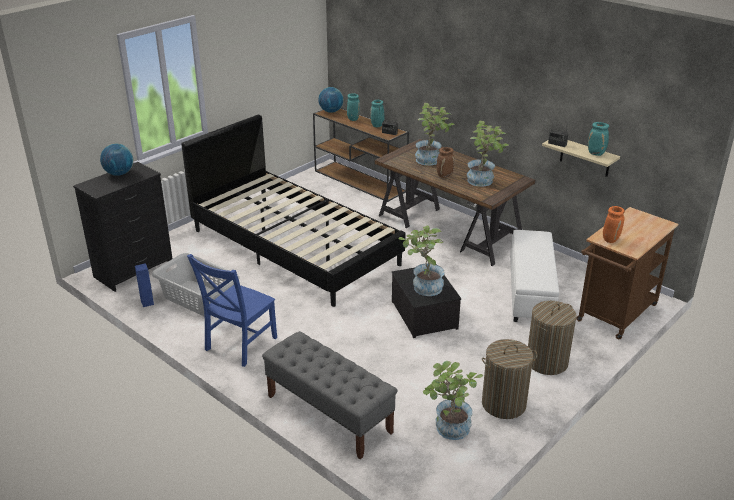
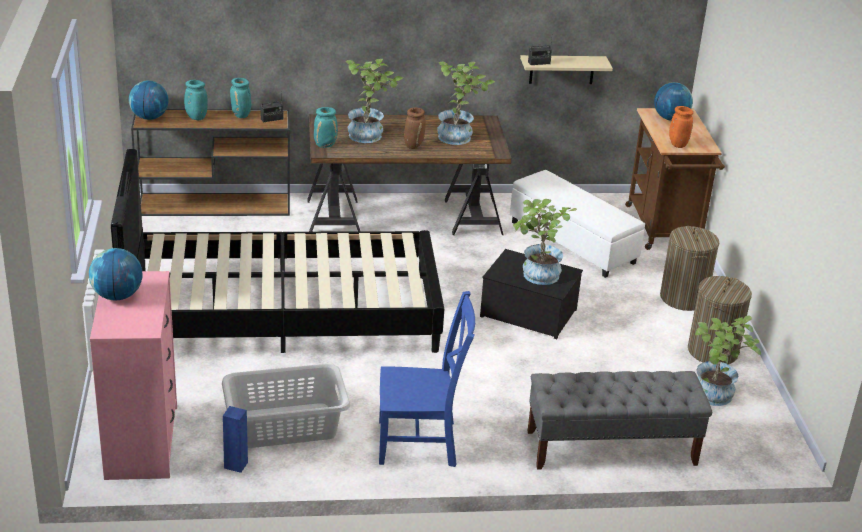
camera: 50 degrees left, 0 degrees up
black dresser [73,162,173,292] -> pink dresser [90,271,177,480]
blue chair [187,254,277,367] -> blue chair turned 75 degrees counterclockwise [379,291,475,467]
turquoise vase [588,122,609,156] -> turquoise vase moved to [314,107,338,148]
none -> globe [654,82,693,121]

